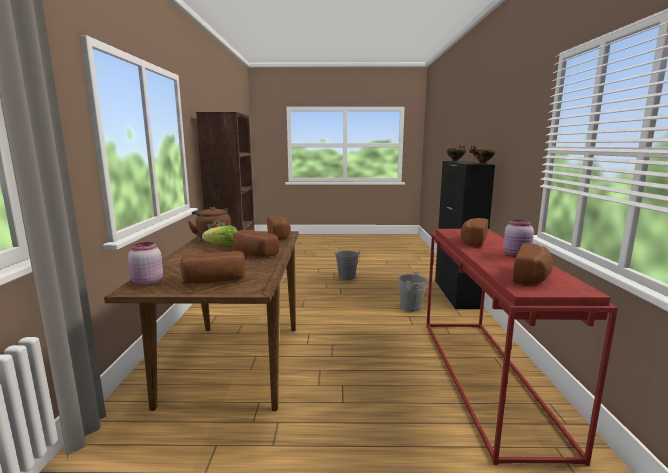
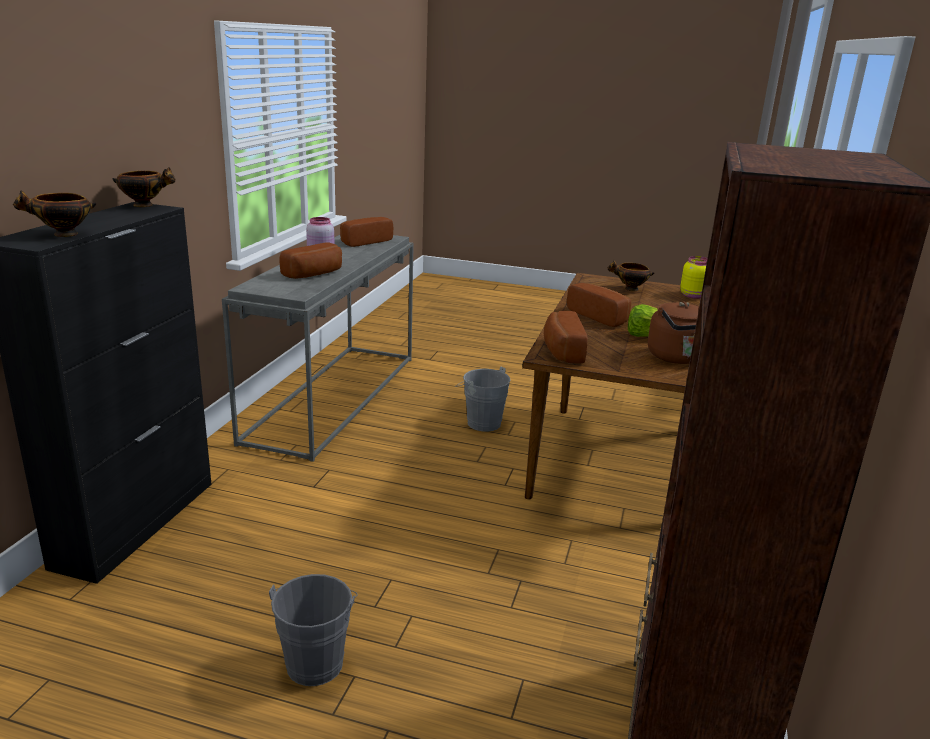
camera: 165 degrees left, 10 degrees up
pink jar [128,242,163,286] -> yellow jar [680,256,708,299]
bread [180,251,246,283] -> bowl [608,260,655,291]
grey bucket [398,272,432,312] -> grey bucket moved to [455,366,511,432]
red console table [426,229,618,466] -> grey console table [222,235,414,462]

